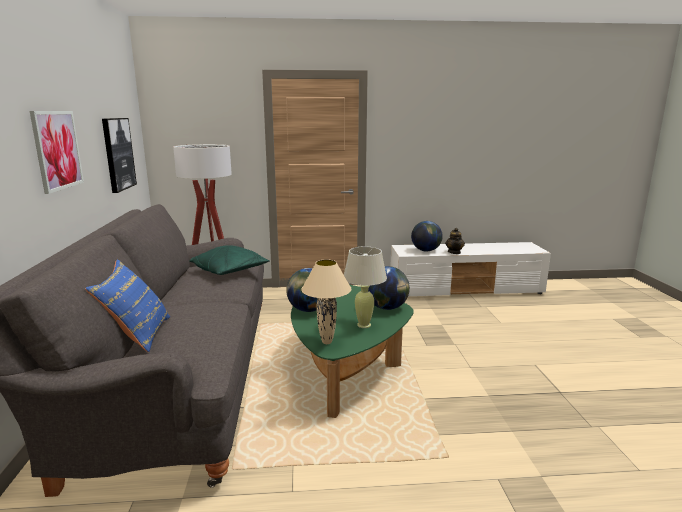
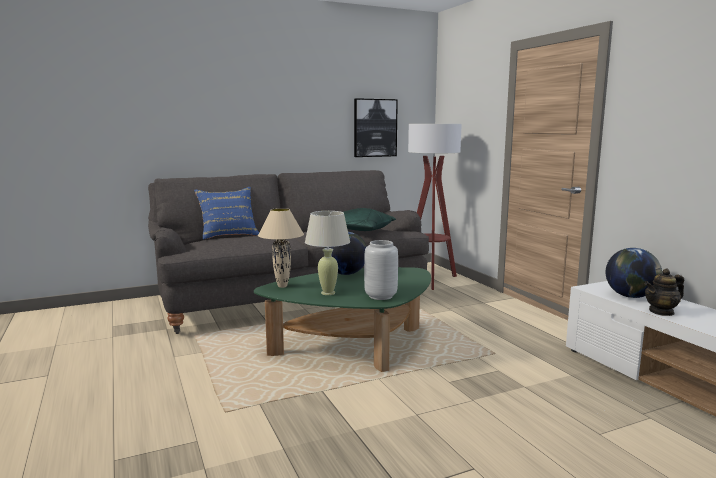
camera: 70 degrees right, 5 degrees down
picture [30,111,84,194] -> none
globe [368,266,410,310] -> grey vase [364,240,398,300]

